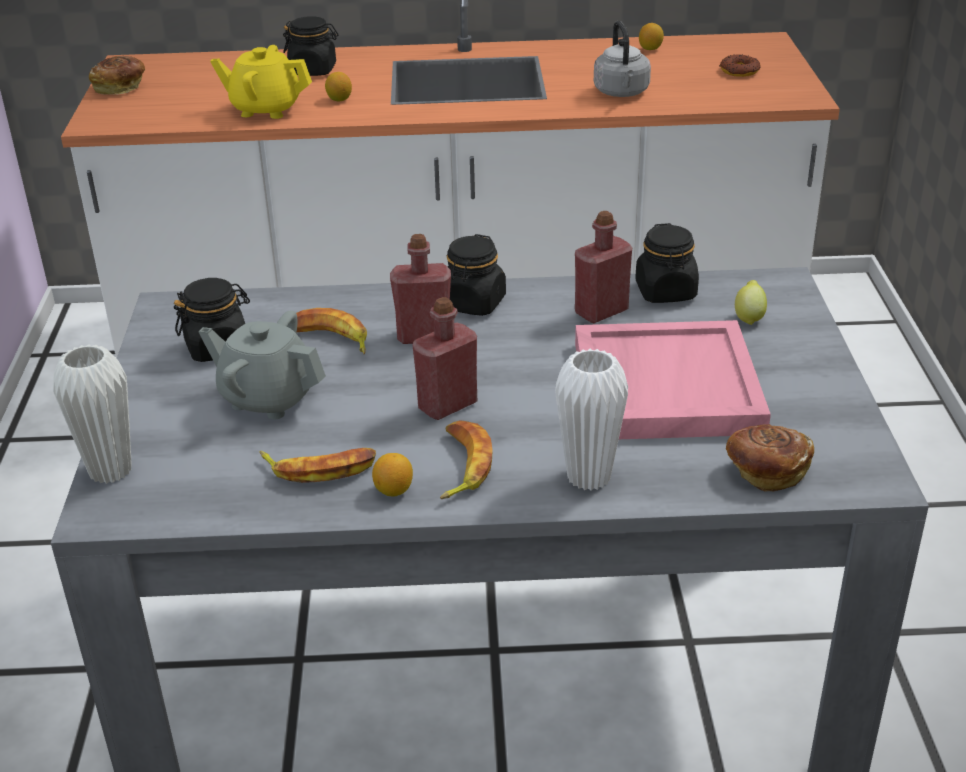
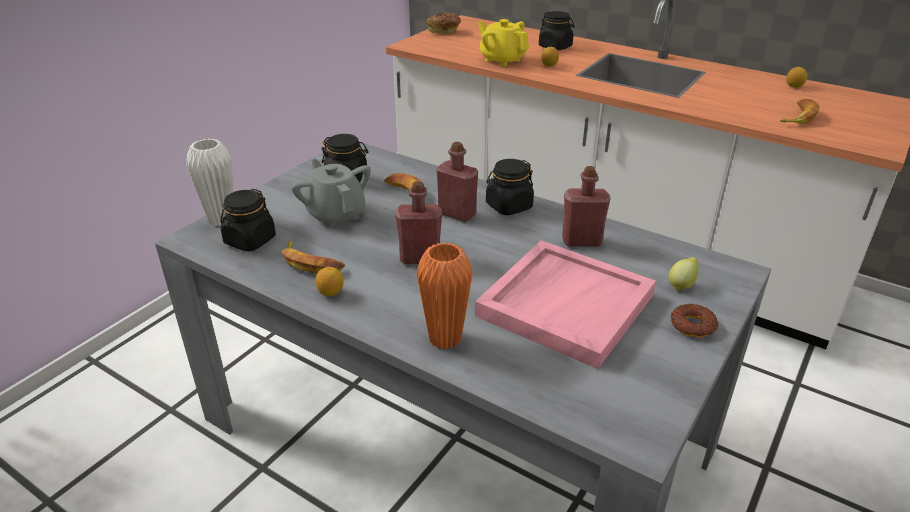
camera: 35 degrees right, 0 degrees up
banana [440,420,493,499] -> banana moved to [780,99,820,124]
white vase [555,349,628,491] -> orange vase [417,243,473,349]
grey kettle [594,21,651,97] -> none
black jar [635,223,699,303] -> black jar moved to [220,189,276,252]
donut [719,54,761,77] -> donut moved to [671,304,718,338]
bread [726,424,814,492] -> none

